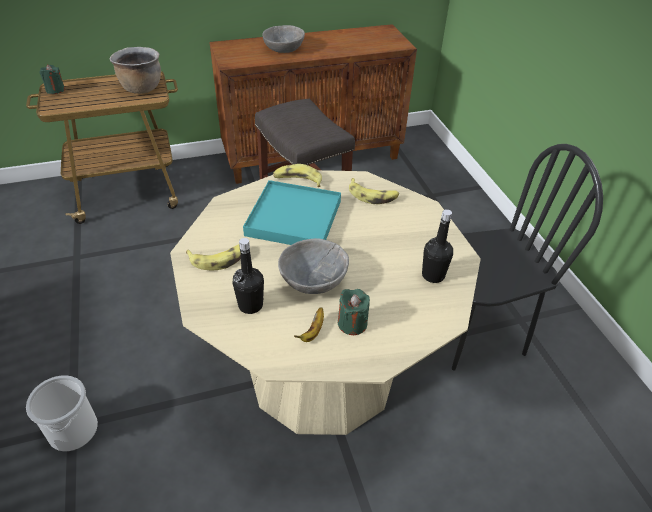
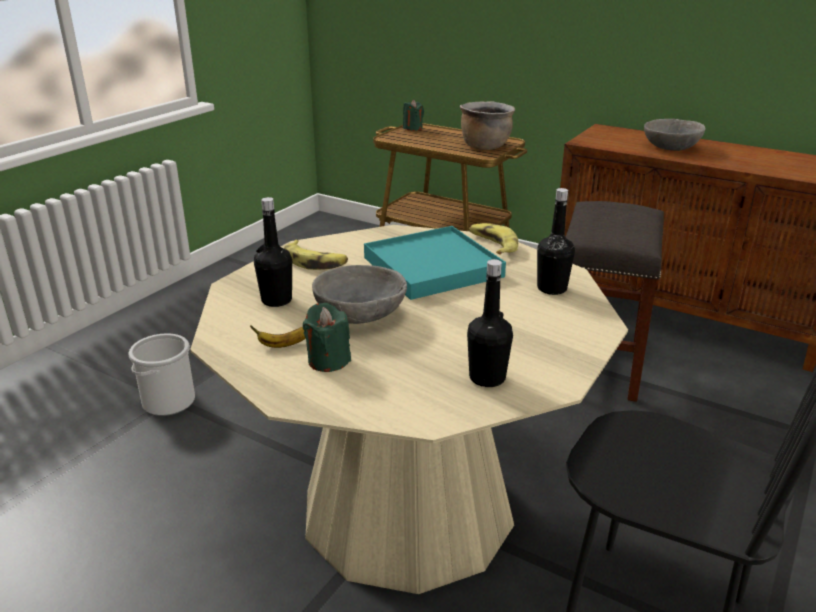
camera: 50 degrees right, 15 degrees down
banana [349,178,399,204] -> black bottle [537,188,575,295]

